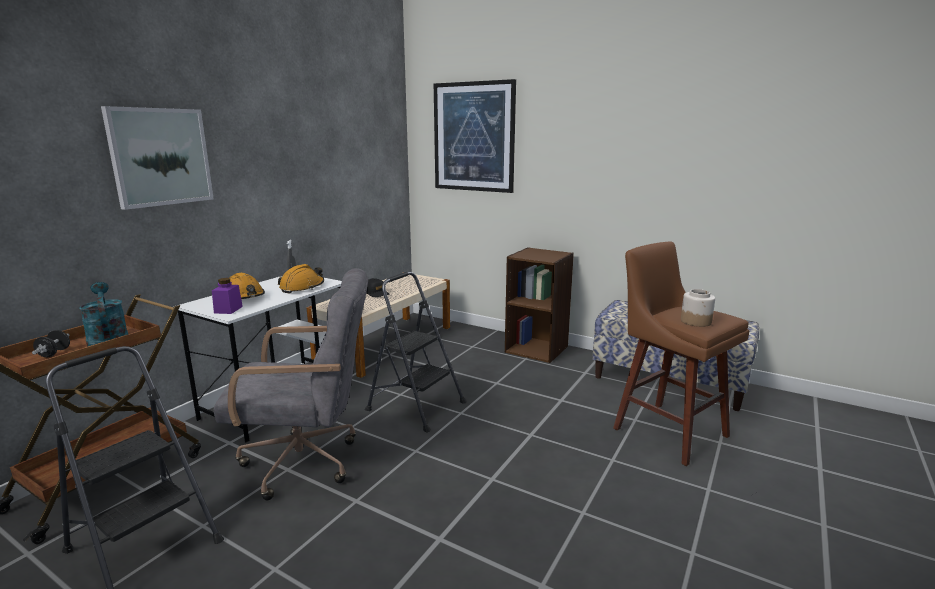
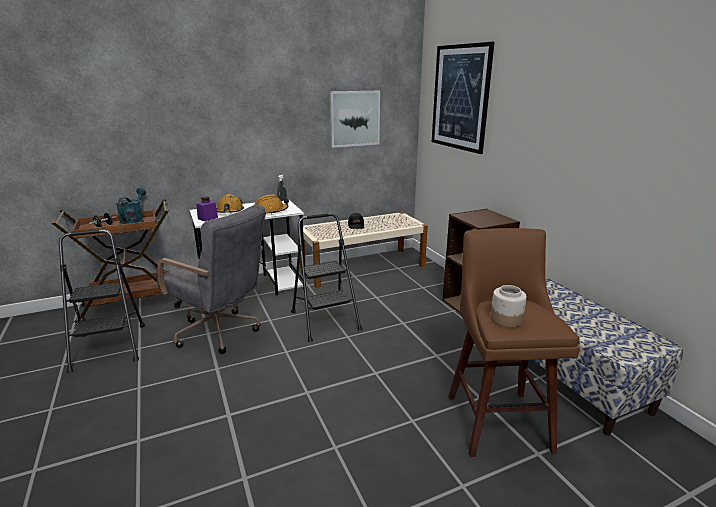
camera: 35 degrees right, 5 degrees up
picture [101,106,214,210] -> picture moved to [329,91,380,148]

